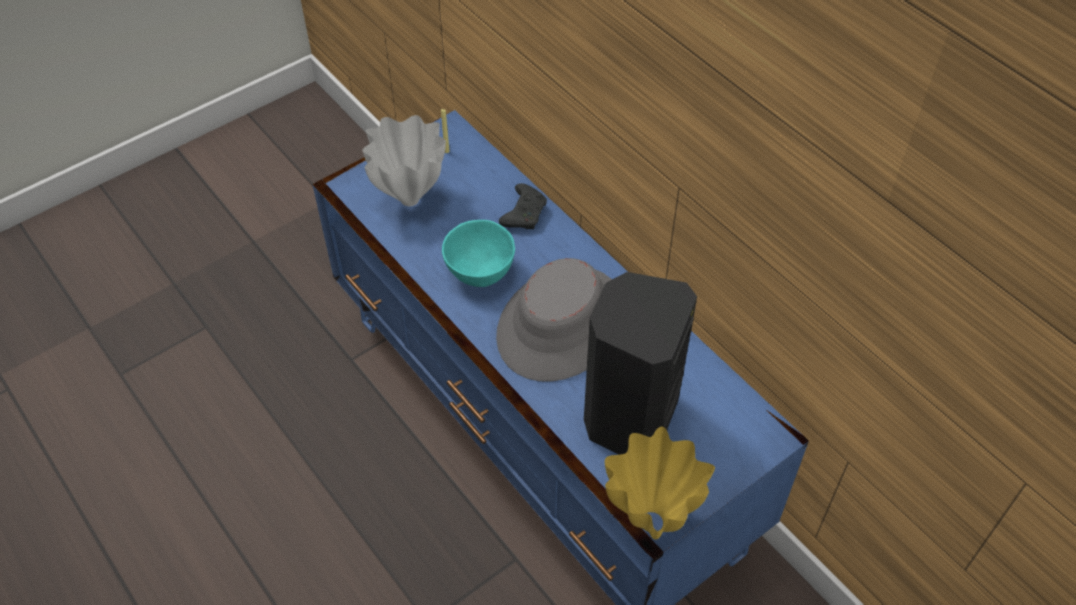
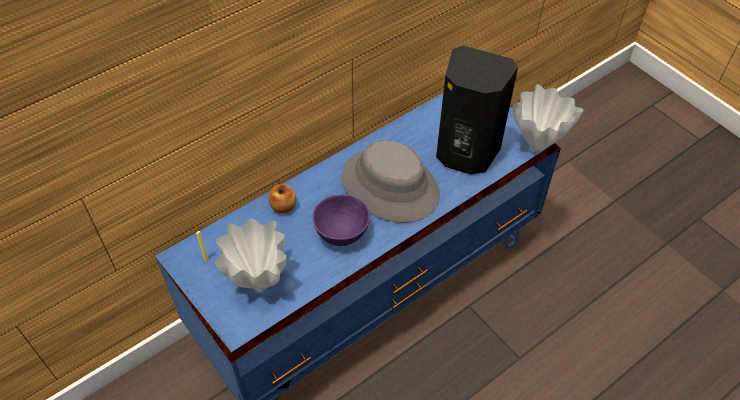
camera: 90 degrees left, 0 degrees up
turquoise bowl [442,220,515,287] -> purple bowl [312,195,370,246]
black game controller [499,183,547,229] -> apple [269,184,296,214]
yellow vase [605,426,715,540] -> white vase [513,84,584,152]

